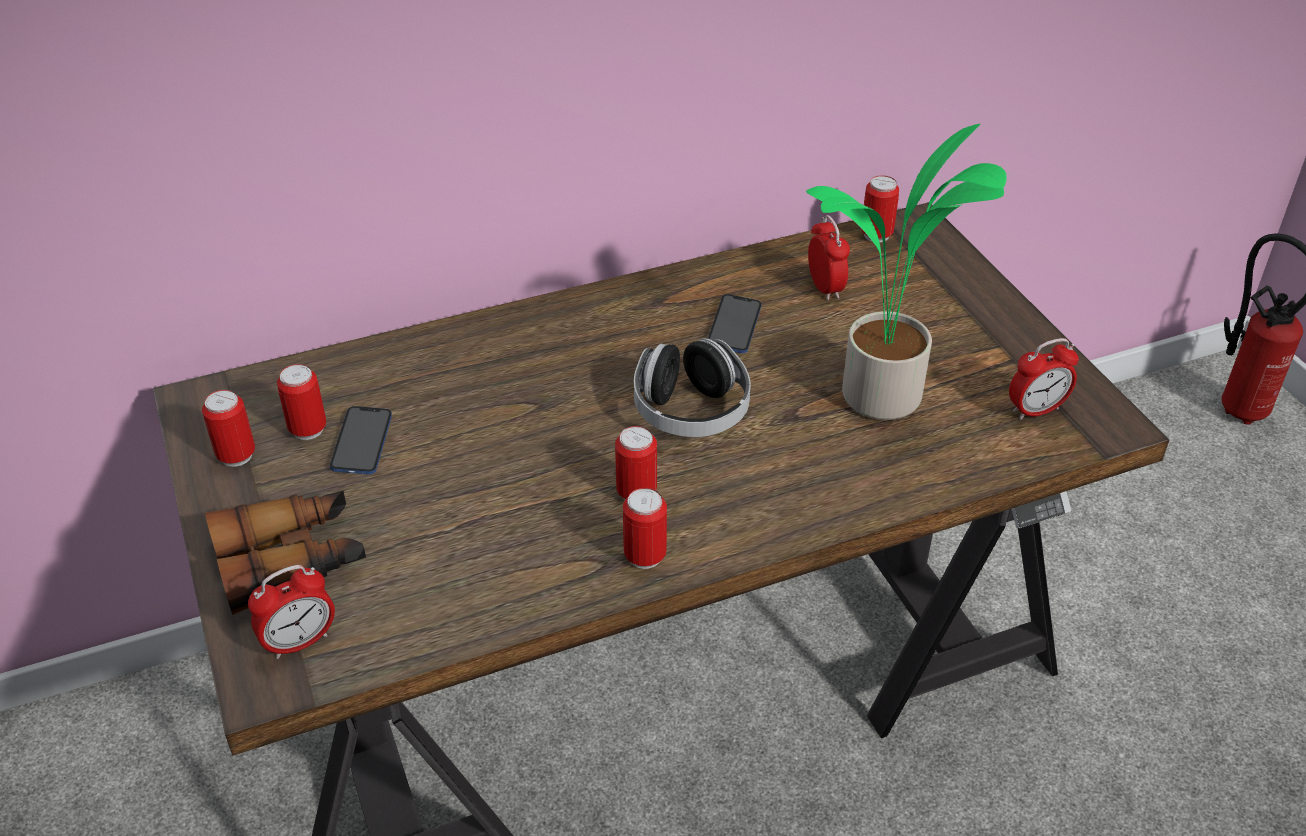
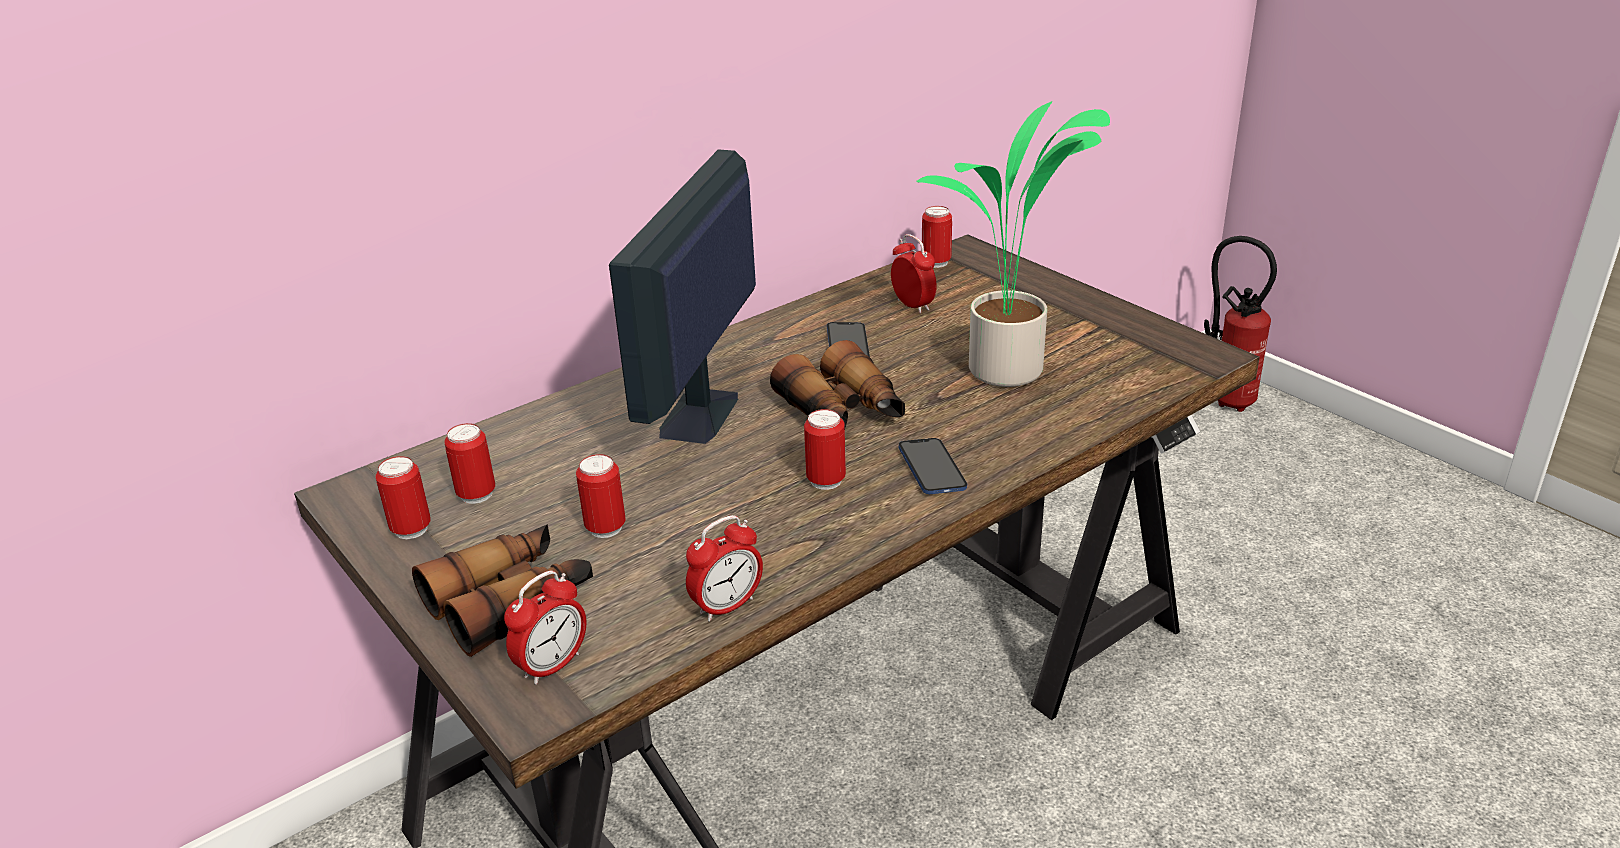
camera: 15 degrees left, 10 degrees down
phone [330,406,392,475] -> phone moved to [899,438,967,494]
can [623,488,667,569] -> can moved to [576,454,626,538]
headphones [634,338,751,437] -> binoculars [770,340,905,428]
alarm clock [1009,338,1079,420] -> alarm clock moved to [686,515,763,622]
none -> monitor [609,150,756,444]

